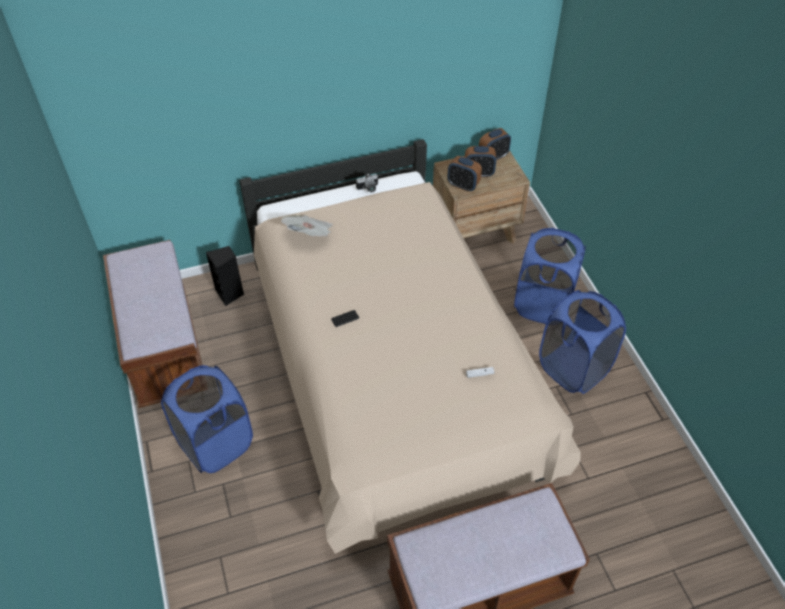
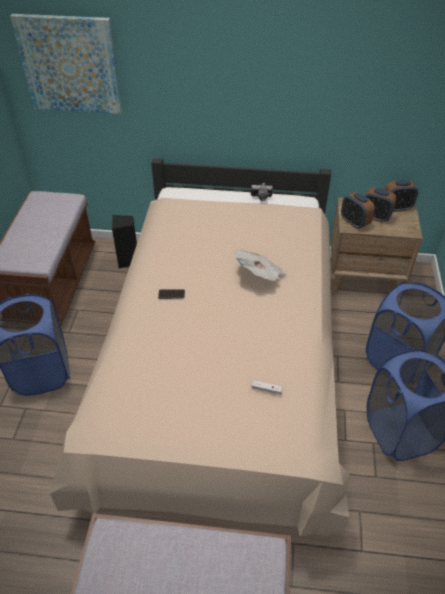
camera: 25 degrees right, 5 degrees down
newspaper [281,215,333,236] -> newspaper moved to [233,249,287,281]
none -> picture [10,14,122,114]

